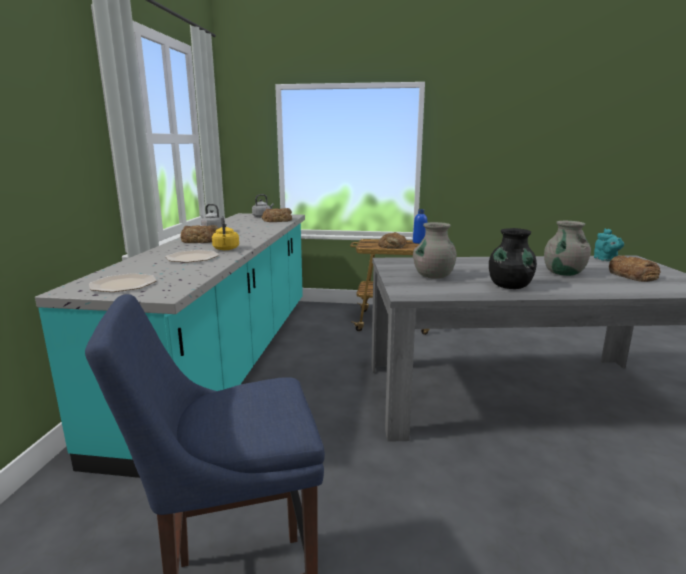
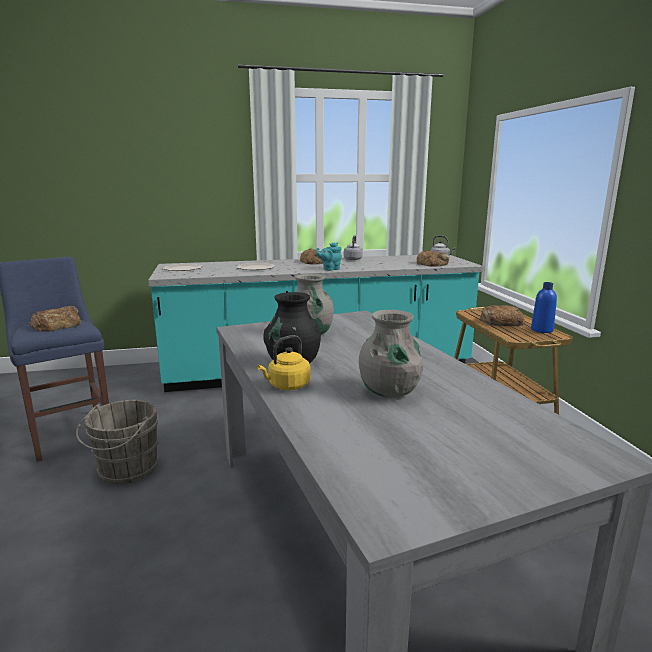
camera: 70 degrees right, 0 degrees up
yellow kettle [212,216,239,250] -> yellow kettle moved to [257,335,311,390]
turquoise teapot [594,228,624,261] -> turquoise teapot moved to [316,242,342,271]
bread [609,255,661,282] -> bread moved to [29,306,81,331]
none -> grey bucket [76,400,158,484]

